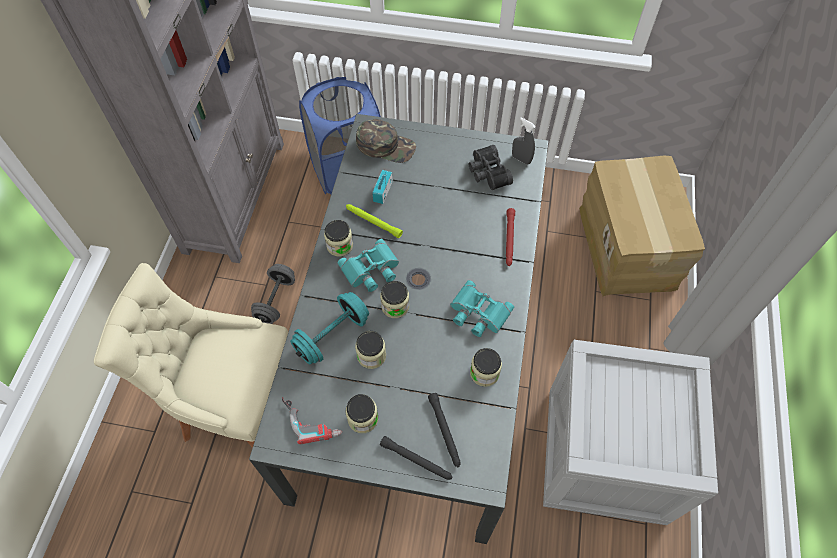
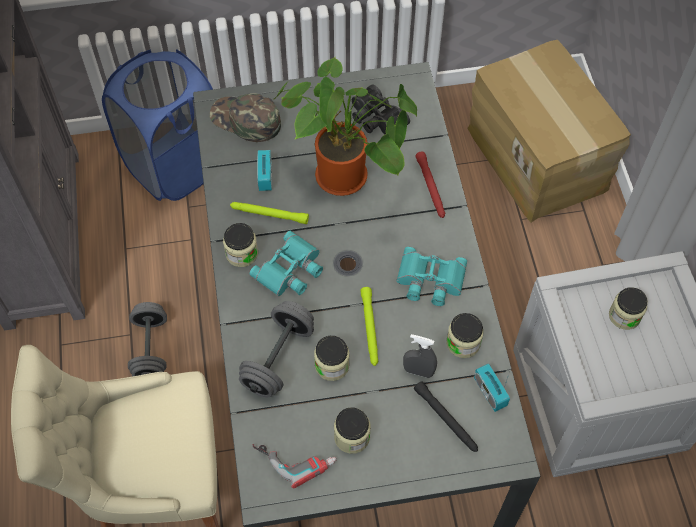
camera: 20 degrees left, 0 degrees up
turquoise dumbbell [290,292,369,364] -> grey dumbbell [239,301,314,397]
green cap [356,119,416,163] -> green cap turned 150 degrees counterclockwise [210,93,281,142]
jar [380,281,409,318] -> jar moved to [609,287,648,330]
black flashlight [380,436,453,480] -> none
grey spray bottle [512,118,536,165] -> grey spray bottle moved to [403,334,437,378]
none -> potted plant [274,57,417,196]
none -> green flashlight [360,287,378,366]
none -> radio [474,364,510,412]

